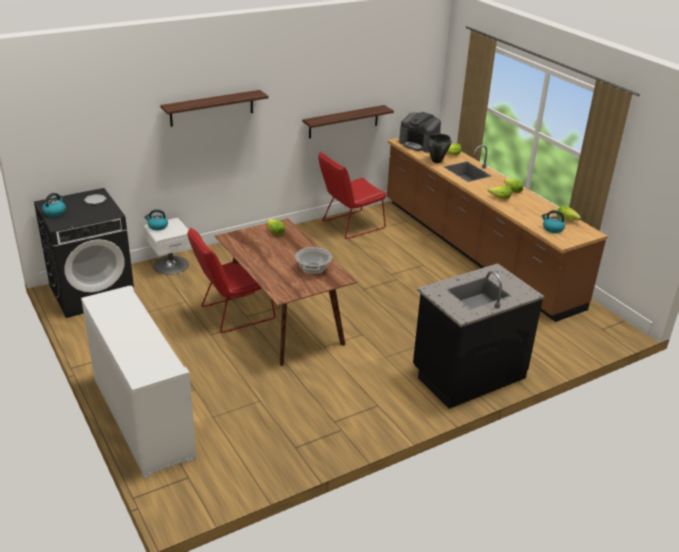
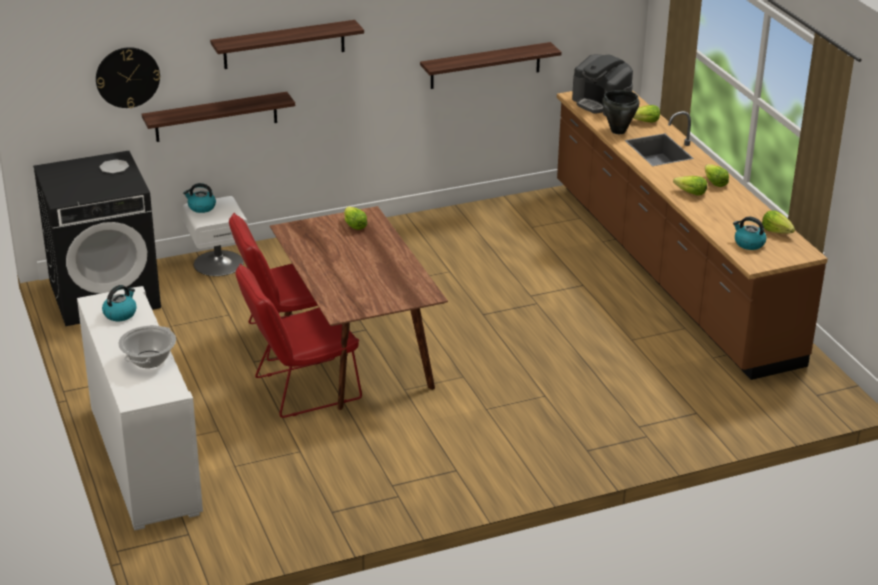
camera: 10 degrees right, 0 degrees up
kettle [42,193,66,217] -> kettle moved to [102,285,137,321]
cooking pot [295,247,332,274] -> cooking pot moved to [118,325,176,368]
red chair [318,152,387,239] -> red chair moved to [235,264,362,418]
black counter [413,263,544,409] -> none
none -> wall clock [96,47,160,108]
none -> shelf [142,92,295,142]

